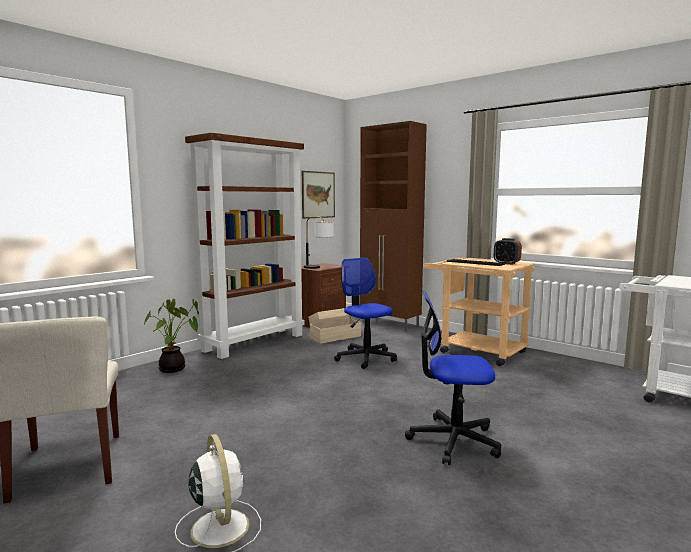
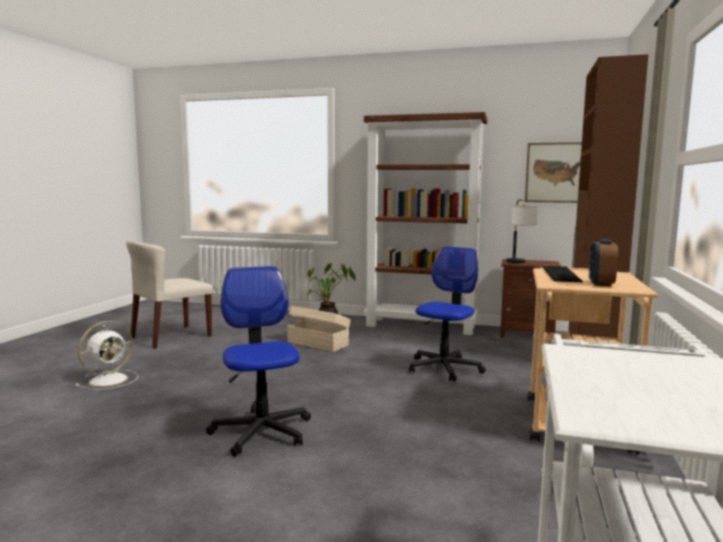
camera: 65 degrees right, 0 degrees up
beige storage box [308,308,361,344] -> beige storage box moved to [287,306,351,352]

